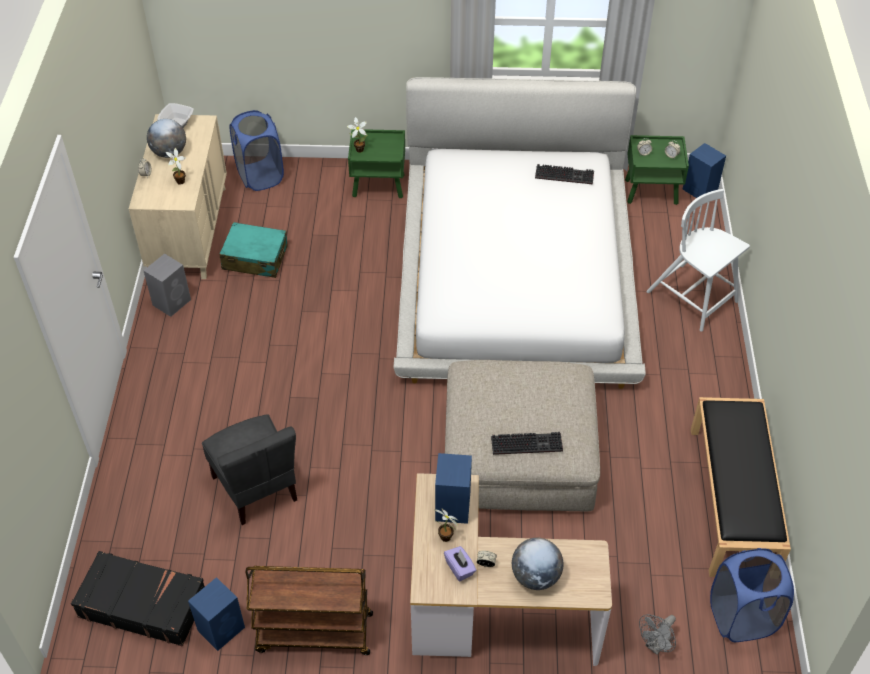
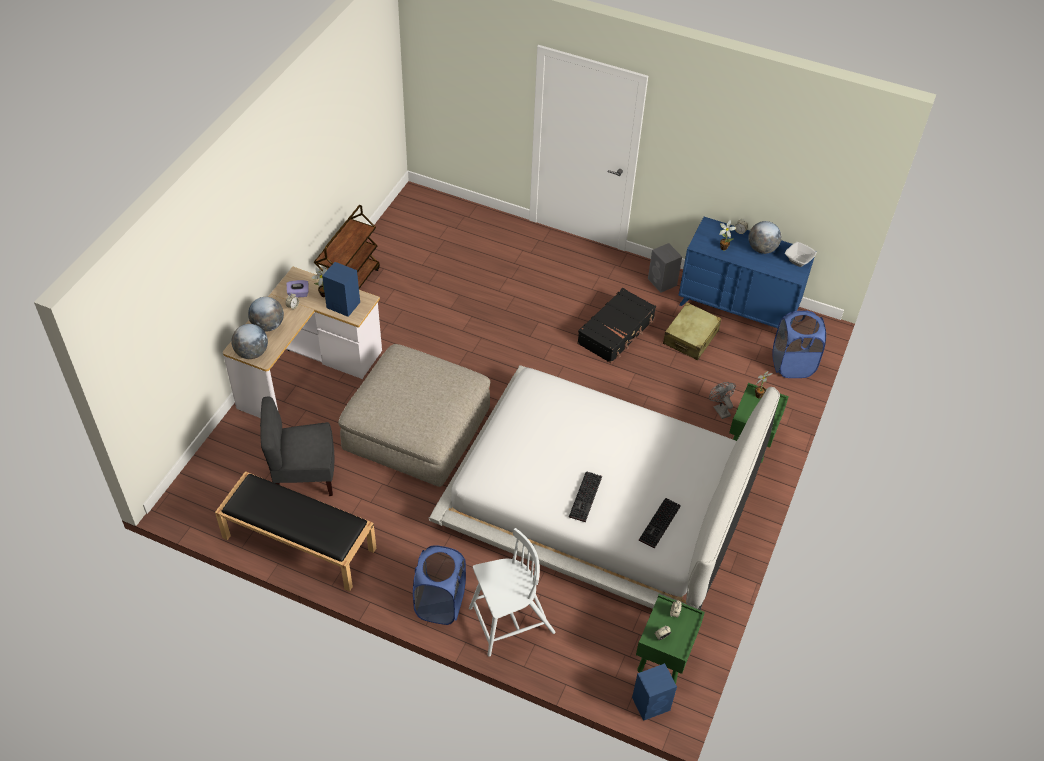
camera: 110 degrees right, 0 degrees up
black suitcase [71,551,205,646] -> black suitcase moved to [577,288,656,363]
beige dresser [129,114,227,279] -> blue dresser [678,217,814,328]
blue speaker [188,577,245,651] -> none
grey chair [202,414,297,525] -> grey chair moved to [260,397,335,496]
turquoise suitcase [220,222,288,278] -> beige suitcase [663,303,722,360]
keyboard [491,432,563,455] -> keyboard moved to [569,471,602,522]
grey fan [639,614,676,655] -> grey fan moved to [709,382,736,419]
blue laundry basket [710,548,794,642] -> blue laundry basket moved to [413,545,466,625]
none -> globe [231,324,268,359]

